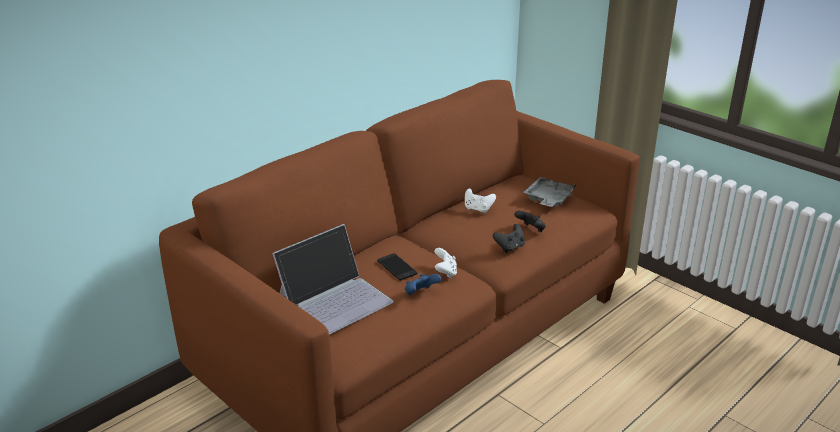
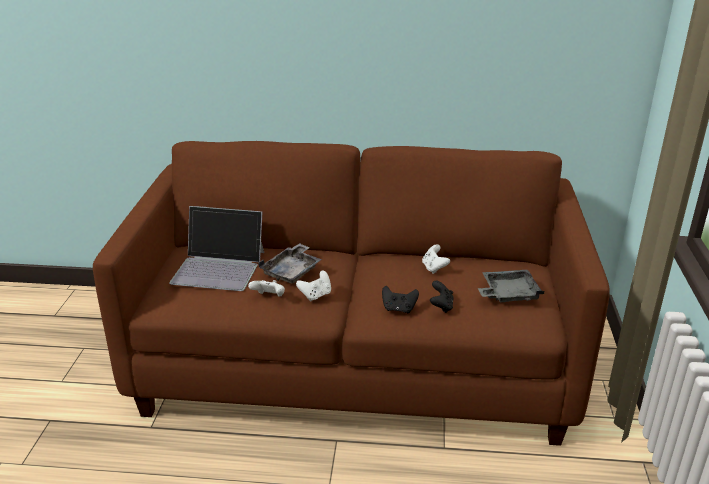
camera: 50 degrees right, 0 degrees up
phone [377,253,417,281] -> grey tray [258,243,322,284]
blue game controller [405,274,441,295] -> white game controller [248,280,285,297]

